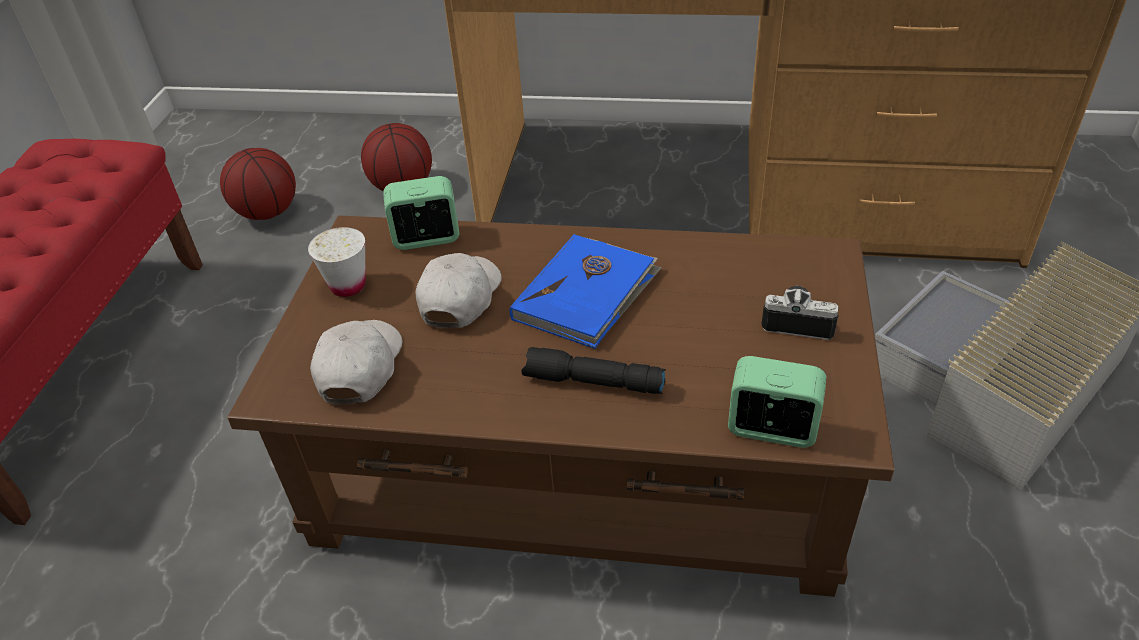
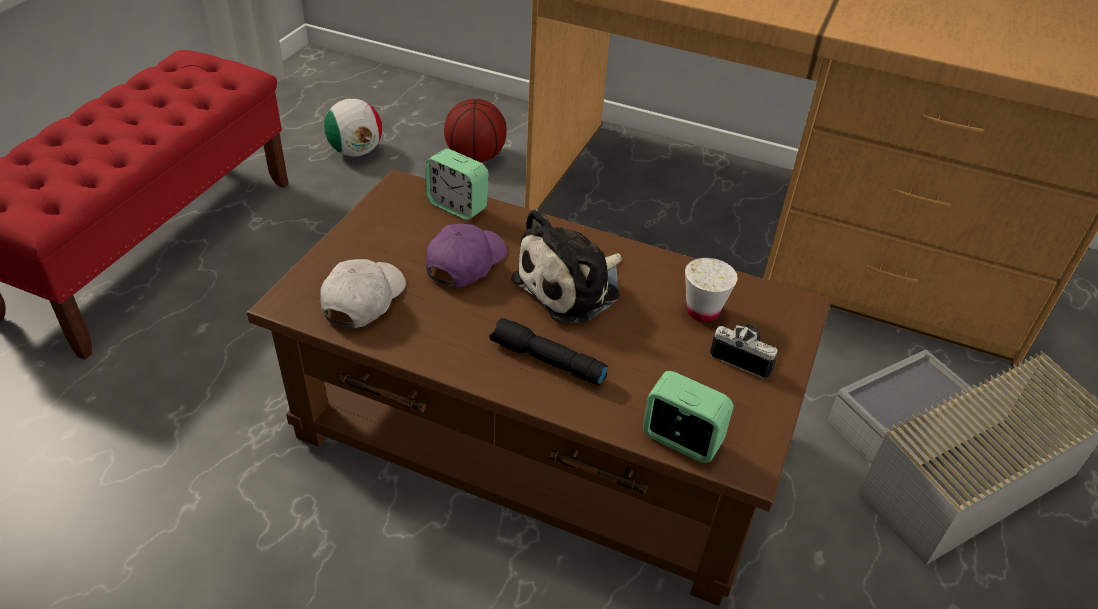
camera: 10 degrees right, 0 degrees up
basketball [220,148,296,220] -> football [324,99,382,157]
white cup [308,227,365,297] -> white cup moved to [685,258,738,322]
alarm clock [383,176,459,250] -> alarm clock turned 150 degrees counterclockwise [425,149,488,220]
white cap [415,253,502,328] -> purple cap [426,224,507,288]
blue book [509,234,662,349] -> plush toy [511,209,622,323]

